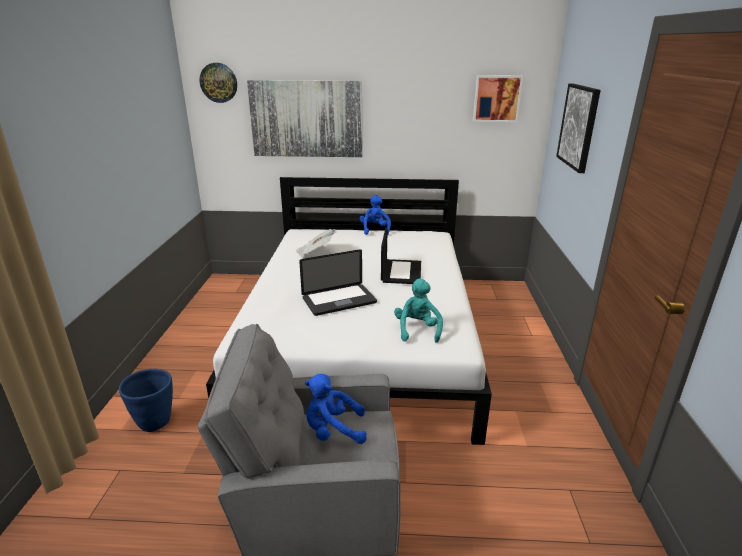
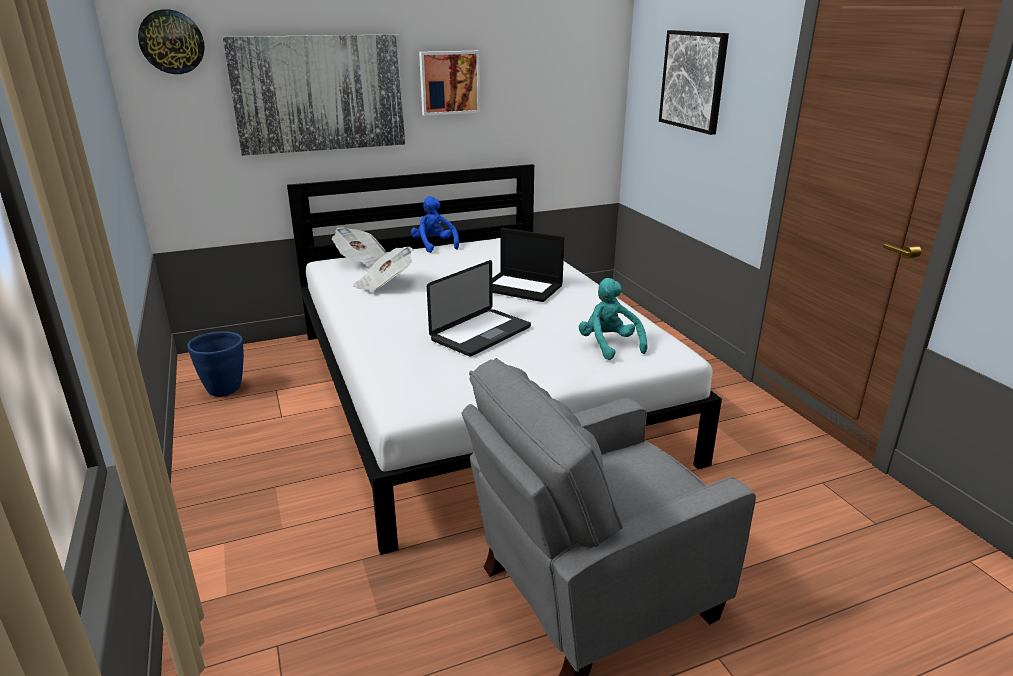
camera: 25 degrees left, 0 degrees up
blue planter [119,369,173,432] -> blue planter moved to [187,331,244,397]
blue plush toy [305,374,367,444] -> none
laptop [381,227,421,284] -> laptop turned 135 degrees clockwise [492,228,564,302]
picture [473,75,523,122] -> picture moved to [419,51,480,116]
none -> newspaper [332,227,386,267]

